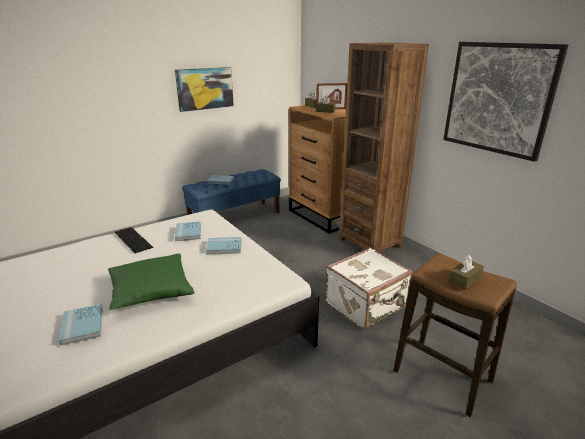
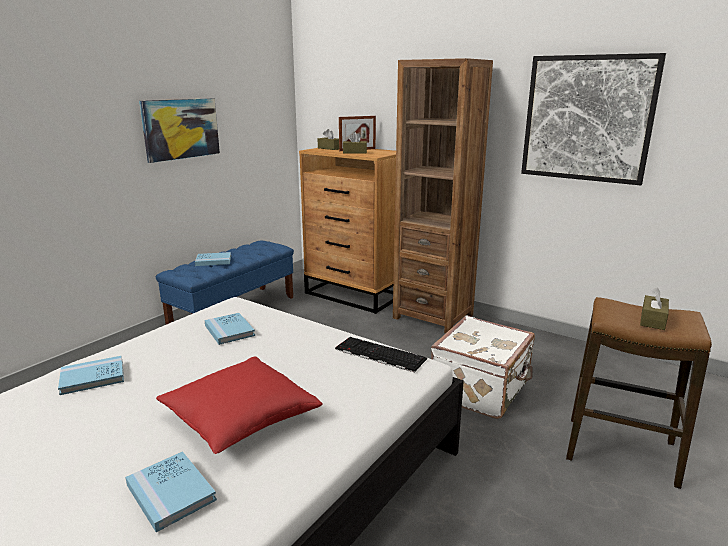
camera: 20 degrees left, 5 degrees down
green pillow [108,254,195,310] -> red pillow [156,356,323,454]
keyboard [115,227,153,254] -> keyboard moved to [335,337,427,372]
blue book [206,237,242,255] -> blue book moved to [58,356,124,395]

